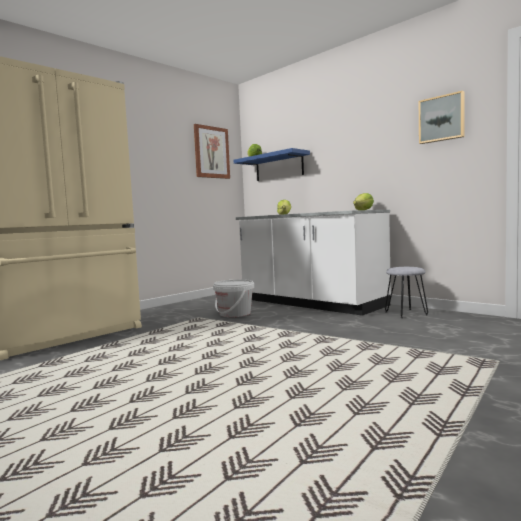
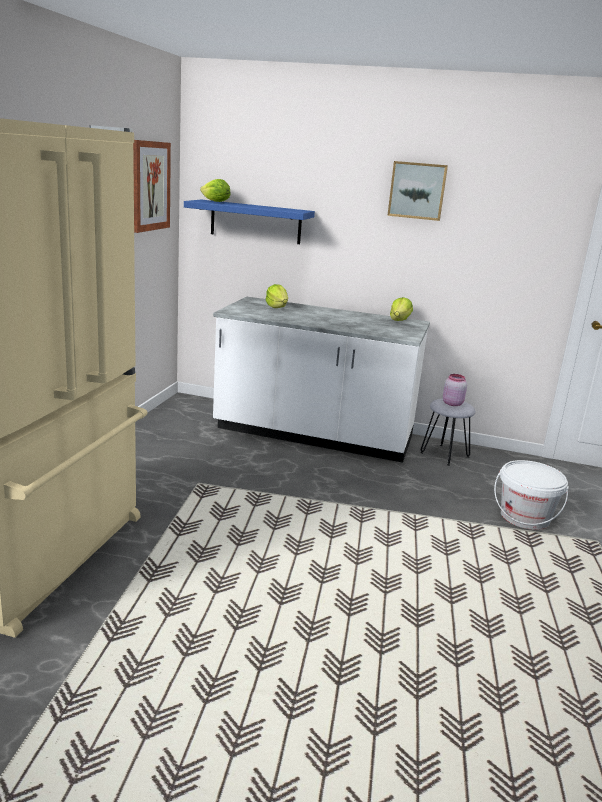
camera: 30 degrees left, 15 degrees up
white bucket [213,279,254,317] -> white bucket moved to [494,460,569,530]
picture [419,90,465,144] -> picture moved to [387,161,448,221]
none -> pink jar [443,374,467,406]

